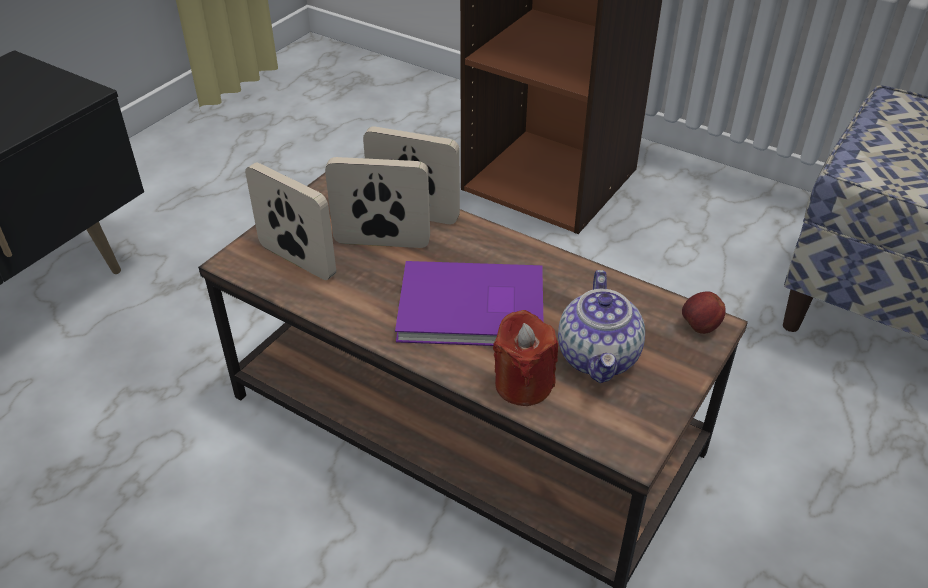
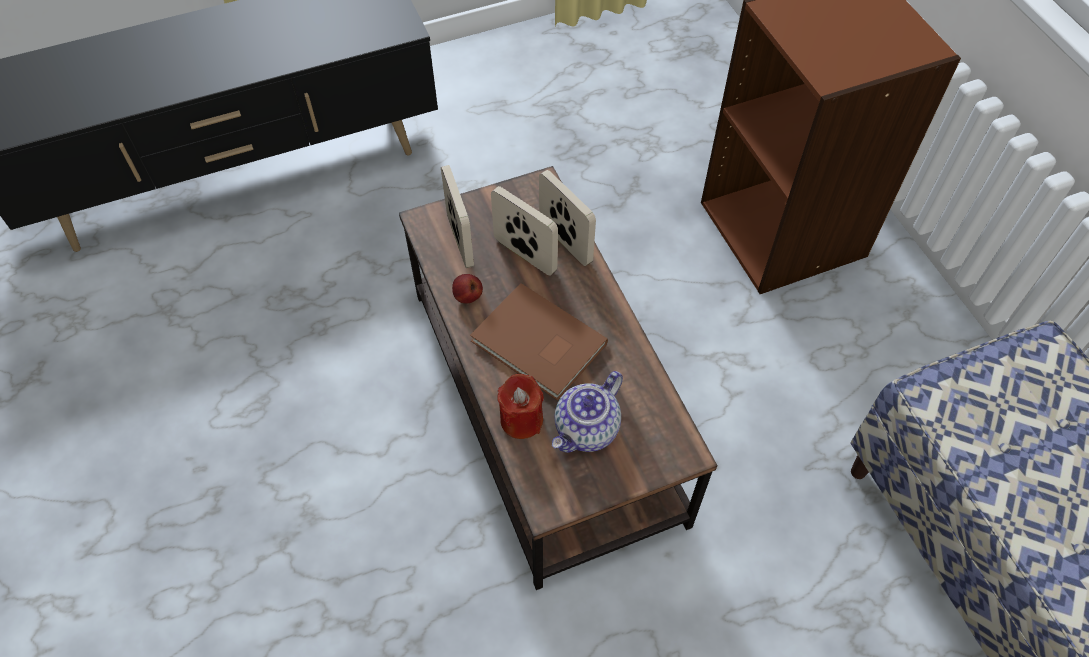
camera: 35 degrees right, 15 degrees up
purple book [395,261,543,346] -> brown book [470,283,608,401]
apple [682,292,726,334] -> apple moved to [452,274,483,303]

